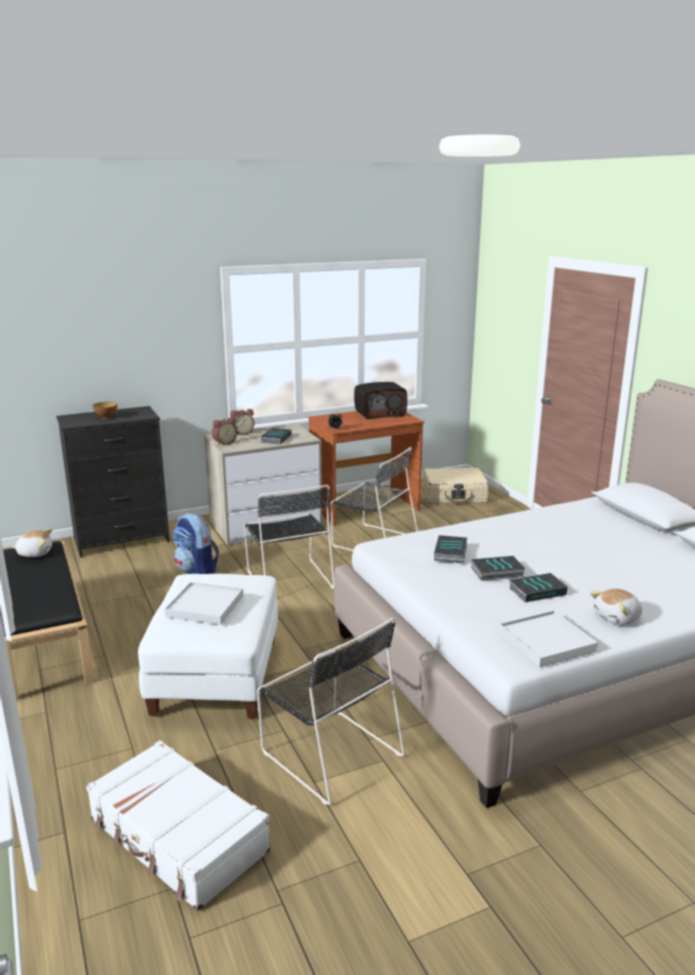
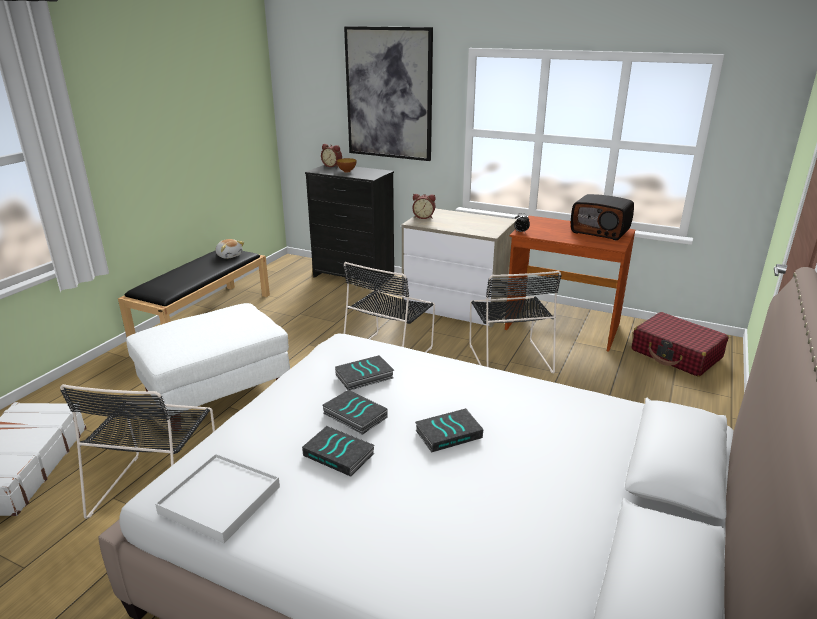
camera: 50 degrees right, 5 degrees up
white tray [165,582,243,625] -> none
backpack [172,513,219,574] -> none
alarm clock [230,409,255,435] -> alarm clock moved to [321,144,342,168]
book [261,428,291,444] -> book moved to [415,408,483,453]
beige suitcase [423,468,489,504] -> red suitcase [632,312,729,377]
plush toy [590,589,642,625] -> none
none -> picture [344,26,433,161]

